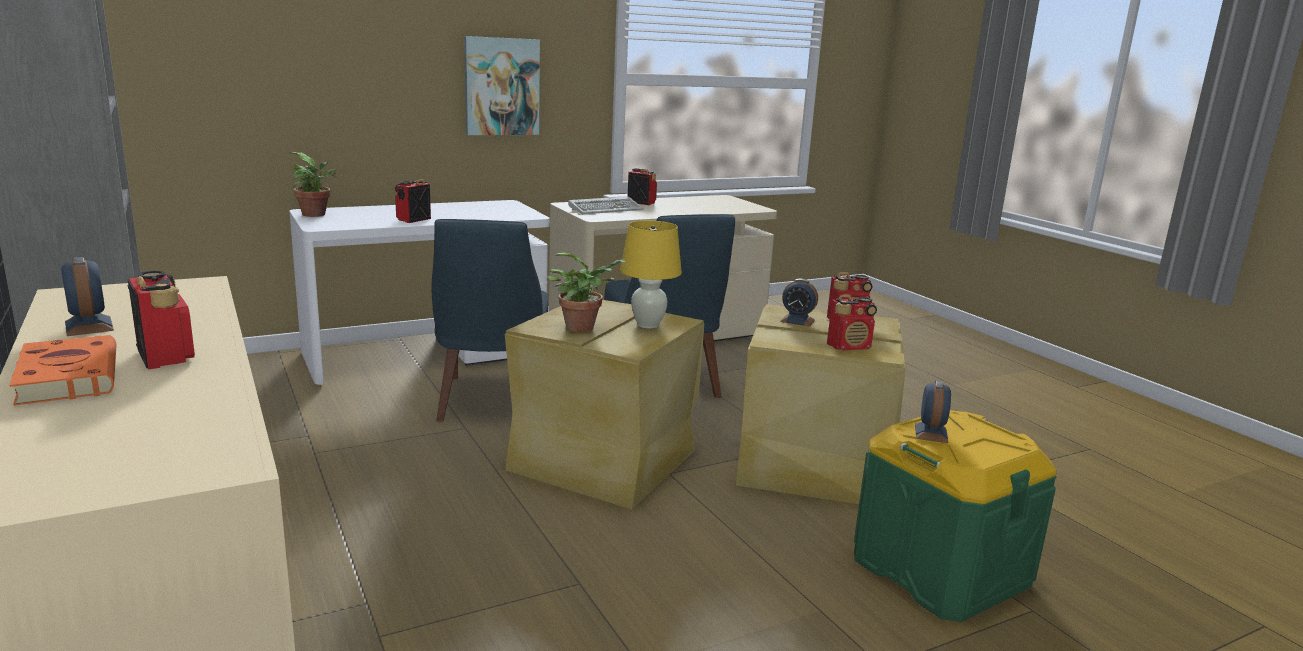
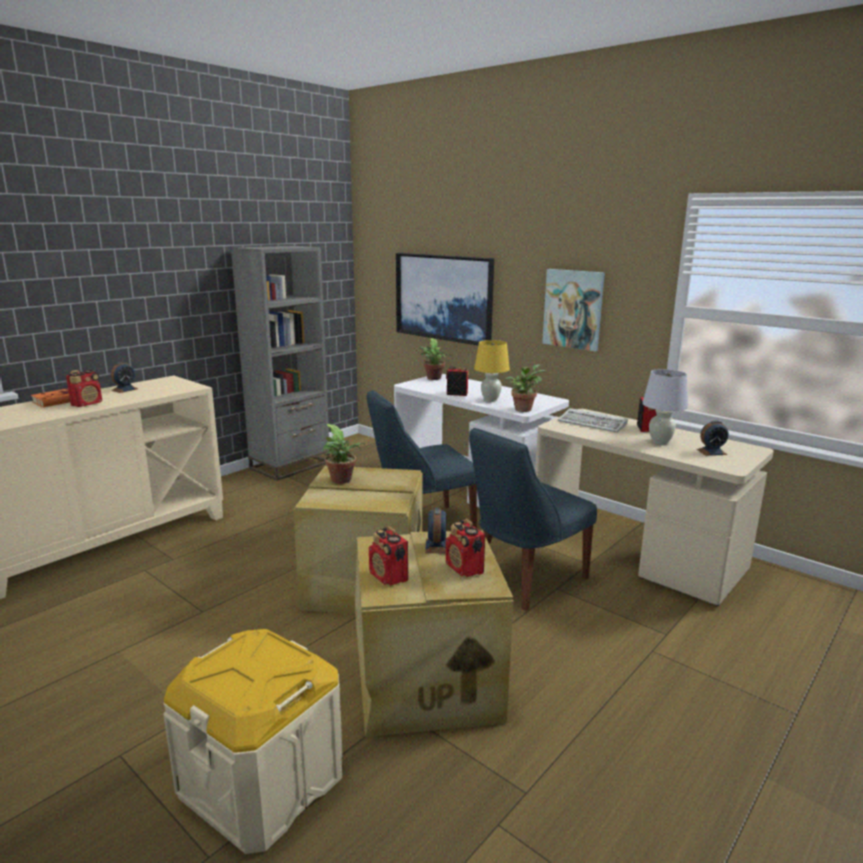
camera: 70 degrees right, 0 degrees up
yellow table lamp [620,221,682,329] -> yellow table lamp moved to [474,340,510,402]
green storage box [854,410,1057,622] -> beige storage box [163,629,343,854]
alarm clock [915,381,951,443] -> alarm clock moved to [697,421,729,456]
none -> picture [396,253,494,345]
none -> potted plant [505,365,546,412]
none -> white table lamp [642,369,688,445]

